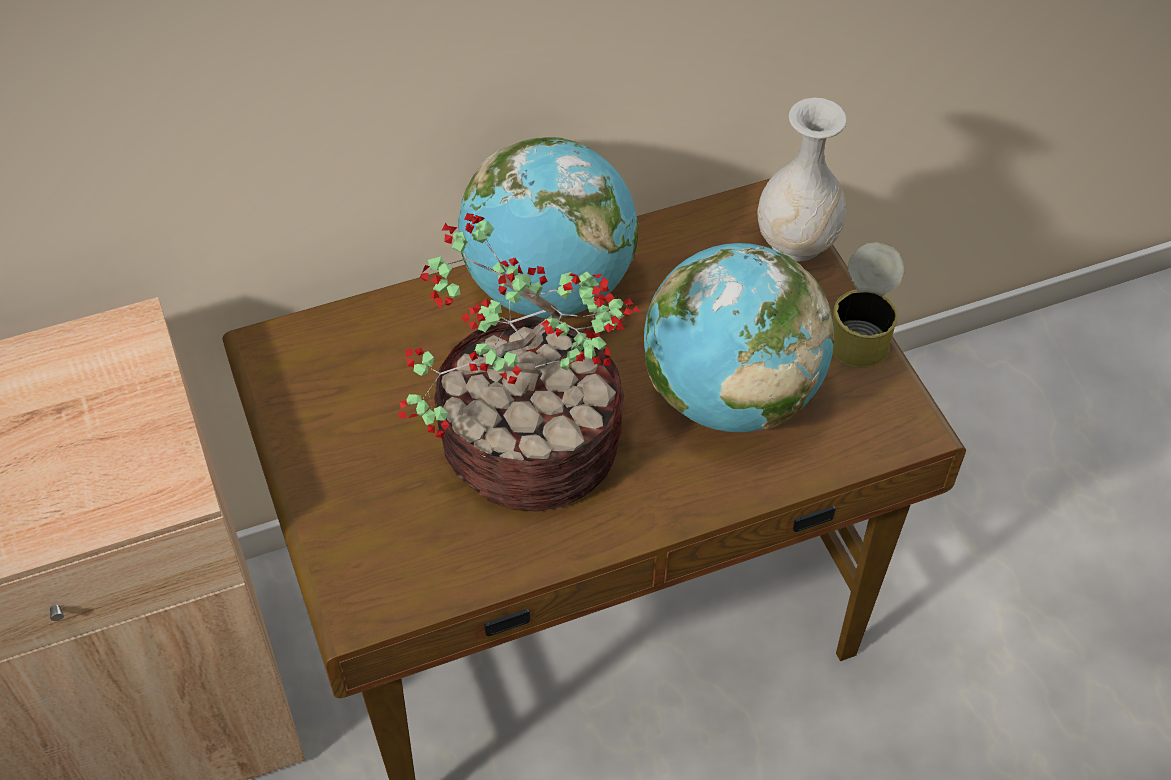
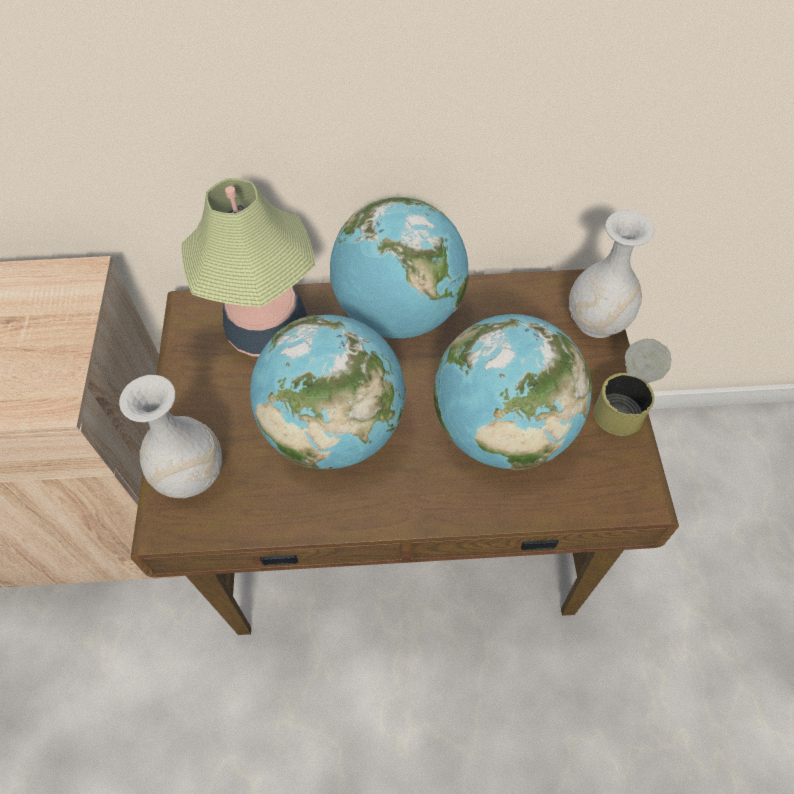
camera: 20 degrees right, 5 degrees up
potted plant [399,213,640,512] -> globe [250,315,406,470]
none -> white vase [119,375,222,498]
none -> table lamp [181,178,315,357]

